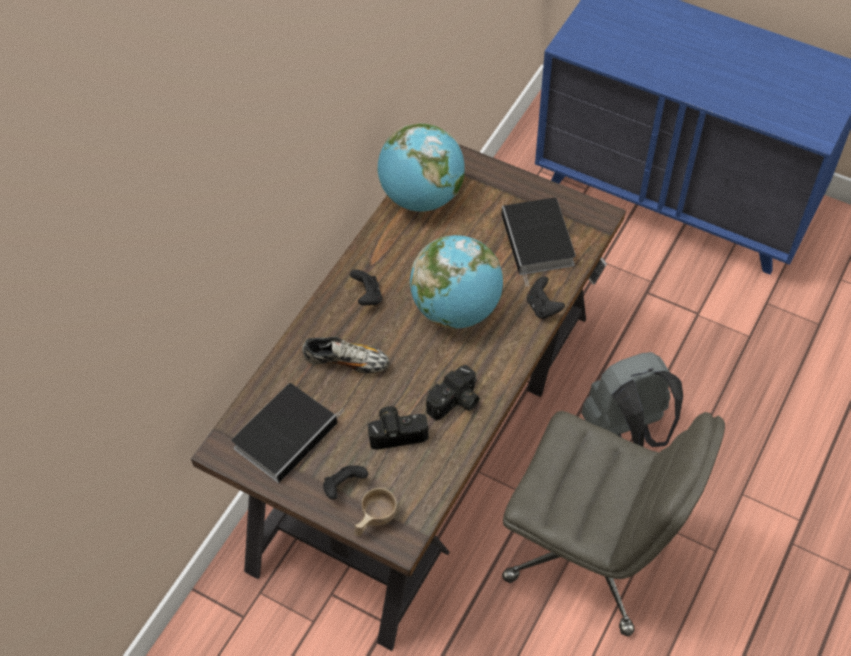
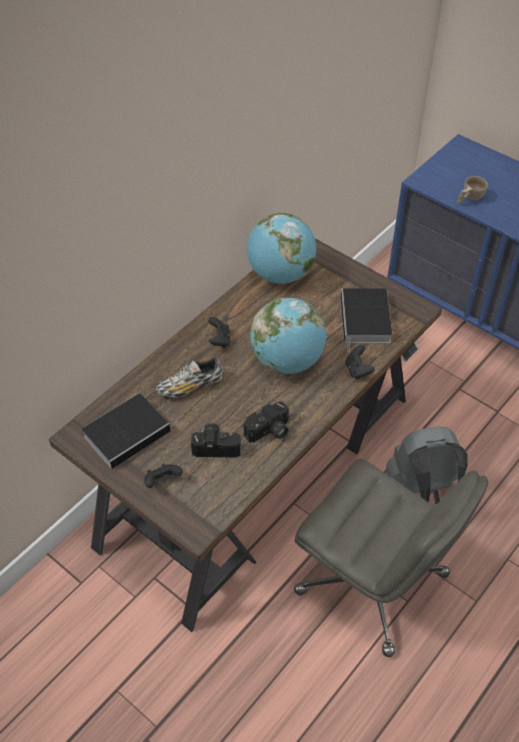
camera: 10 degrees right, 5 degrees down
shoe [302,337,389,373] -> shoe turned 135 degrees clockwise [155,357,223,397]
beige cup [354,488,397,536] -> beige cup moved to [457,176,488,203]

